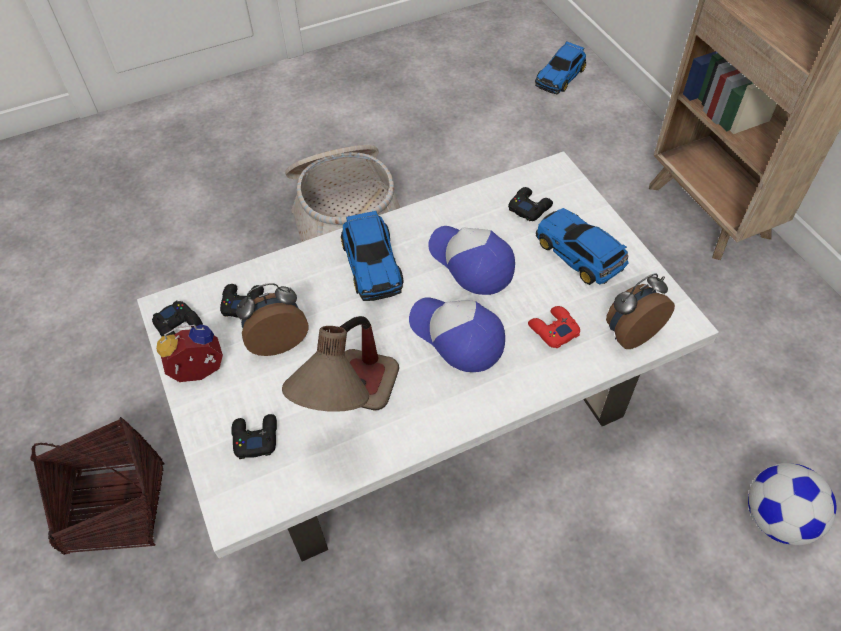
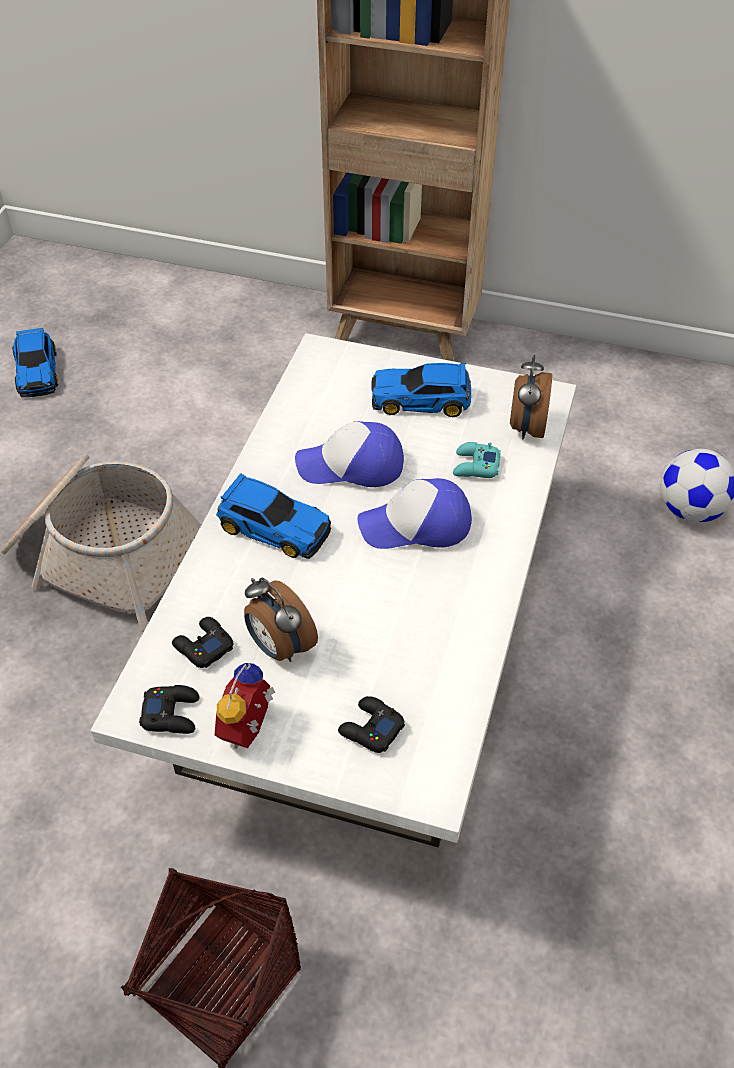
camera: 50 degrees left, 5 degrees down
alarm clock [236,283,308,356] -> alarm clock turned 60 degrees counterclockwise [244,578,318,662]
table lamp [282,316,399,412] -> none
black game controller [508,187,553,221] -> none
red game controller [528,306,580,348] -> turquoise game controller [453,442,501,478]
toy car [535,41,586,94] -> toy car moved to [12,327,58,397]

